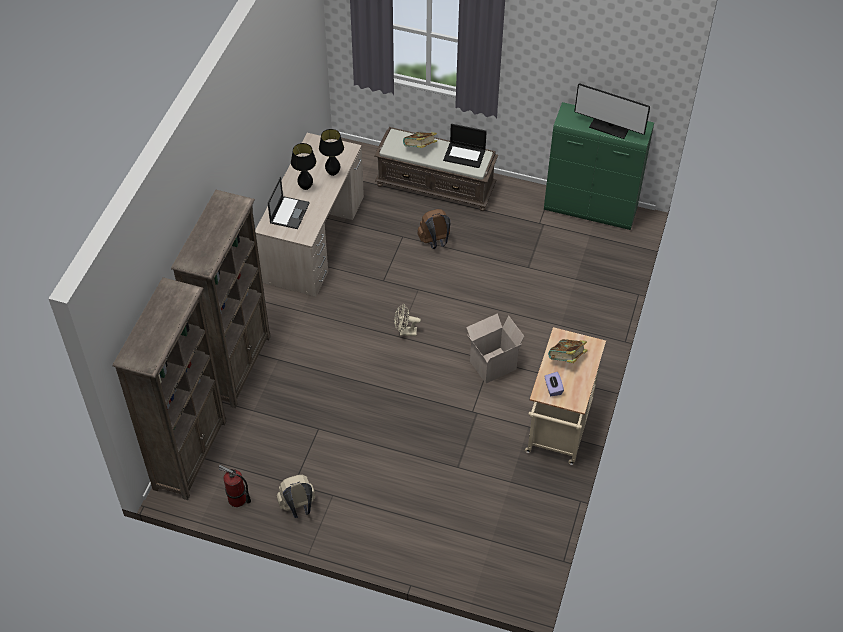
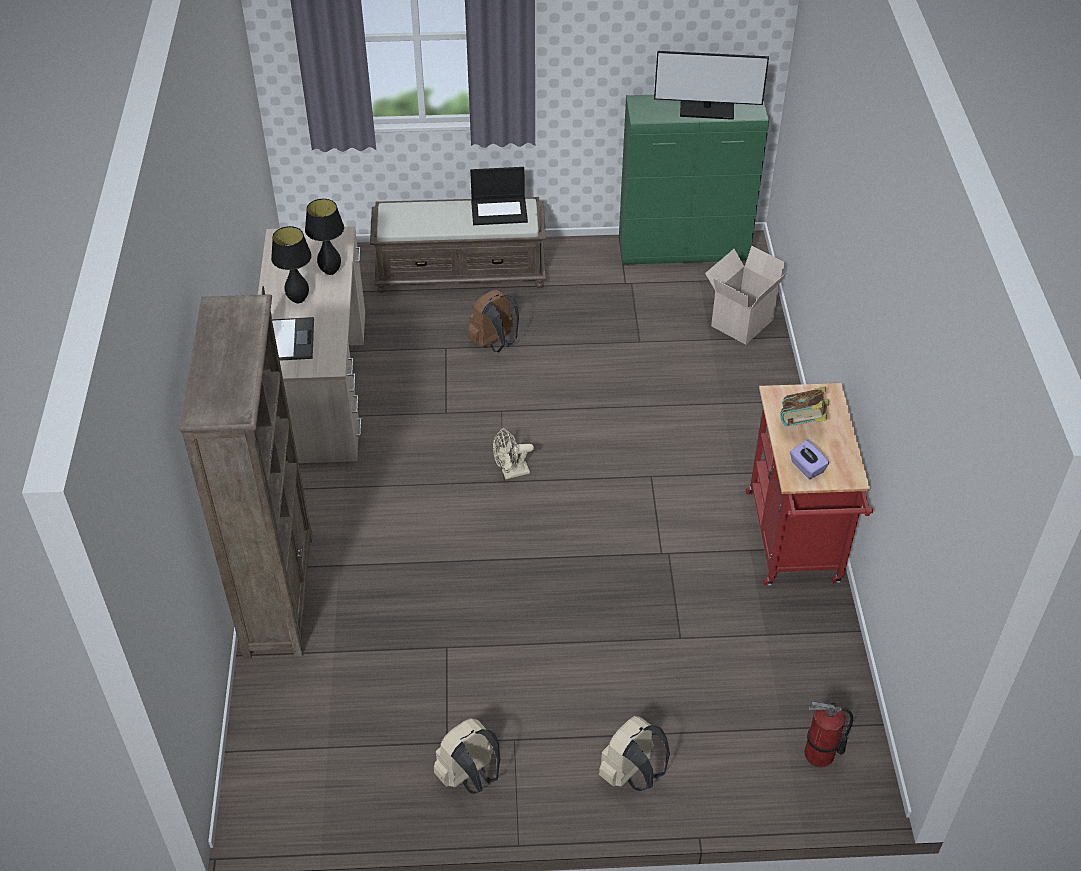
camera: 20 degrees left, 5 degrees down
brown bookcase [113,277,227,500] -> none
fire extinguisher [219,465,251,507] -> fire extinguisher moved to [804,701,853,767]
book [403,132,437,148] -> none
cardboard box [466,313,524,383] -> cardboard box moved to [705,246,787,345]
beige cart [525,327,606,465] -> red cart [746,383,873,586]
none -> beige backpack [599,716,670,791]

